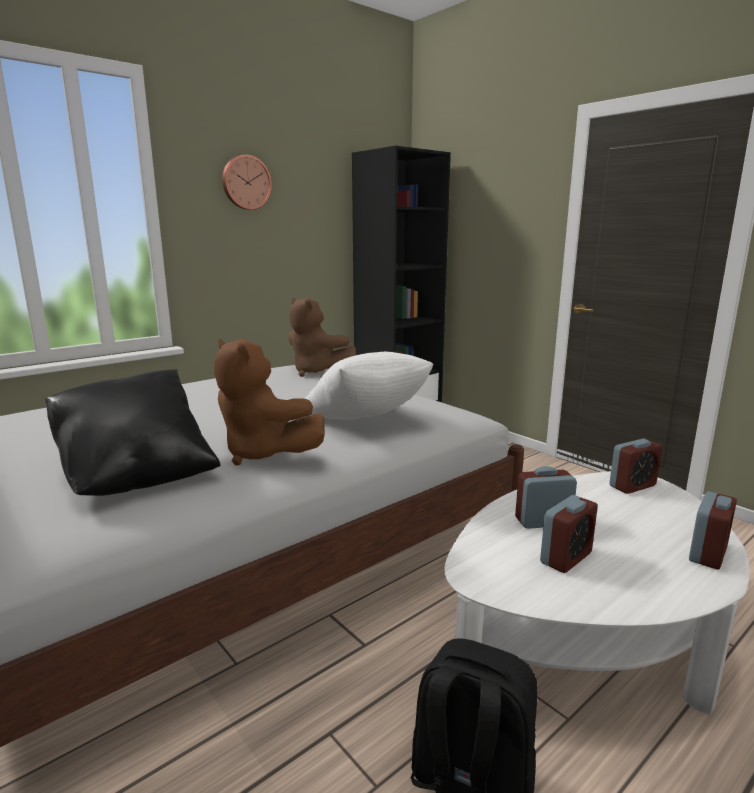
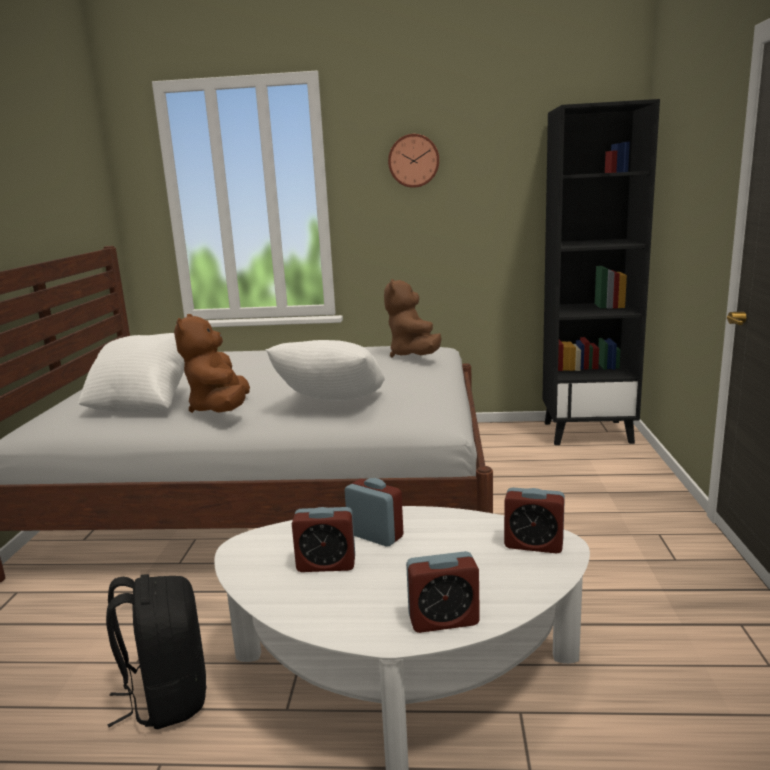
camera: 45 degrees right, 0 degrees up
black pillow [45,369,220,496] -> white pillow [78,333,185,413]

